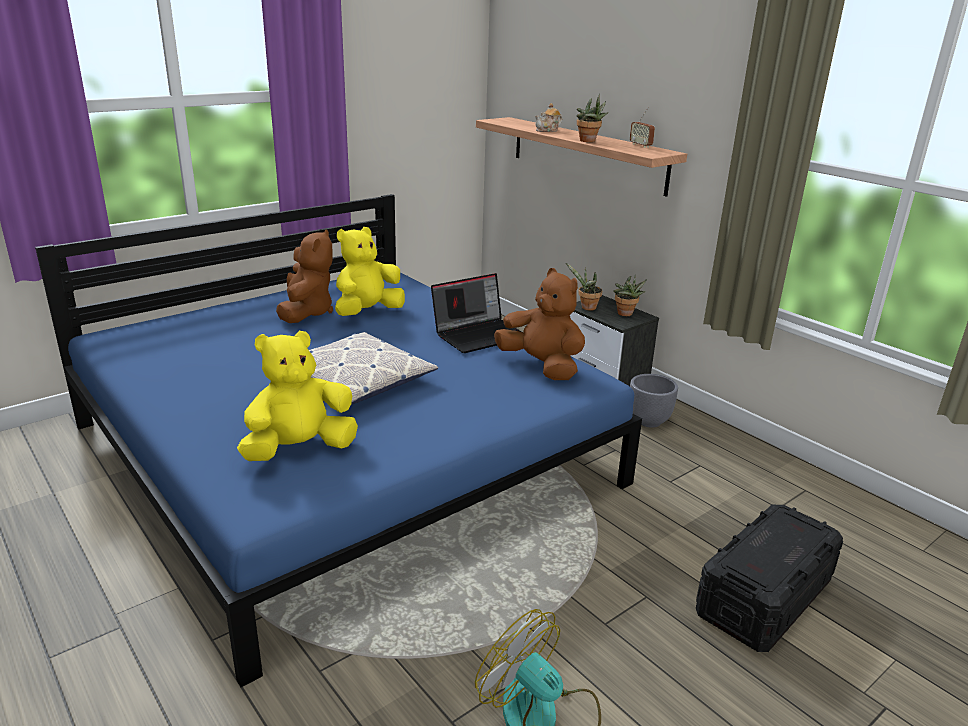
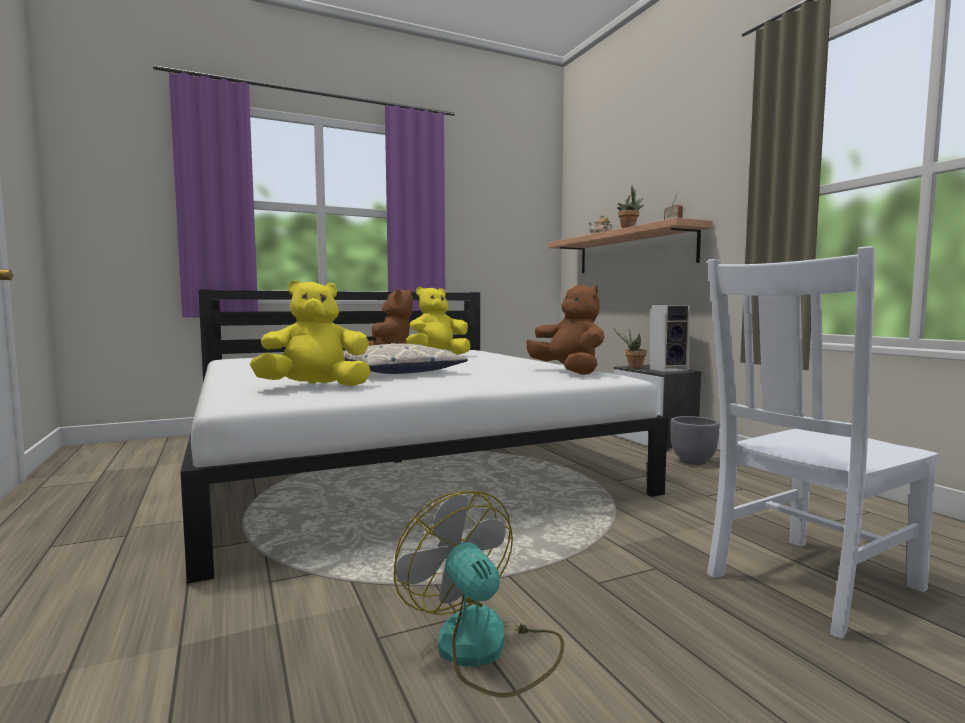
camera: 15 degrees right, 20 degrees down
blue bed [35,194,642,687] -> white bed [181,289,668,584]
laptop [431,273,521,353] -> none
potted plant [613,274,647,316] -> speaker [650,305,690,372]
black storage box [696,505,843,652] -> white chair [707,246,938,639]

